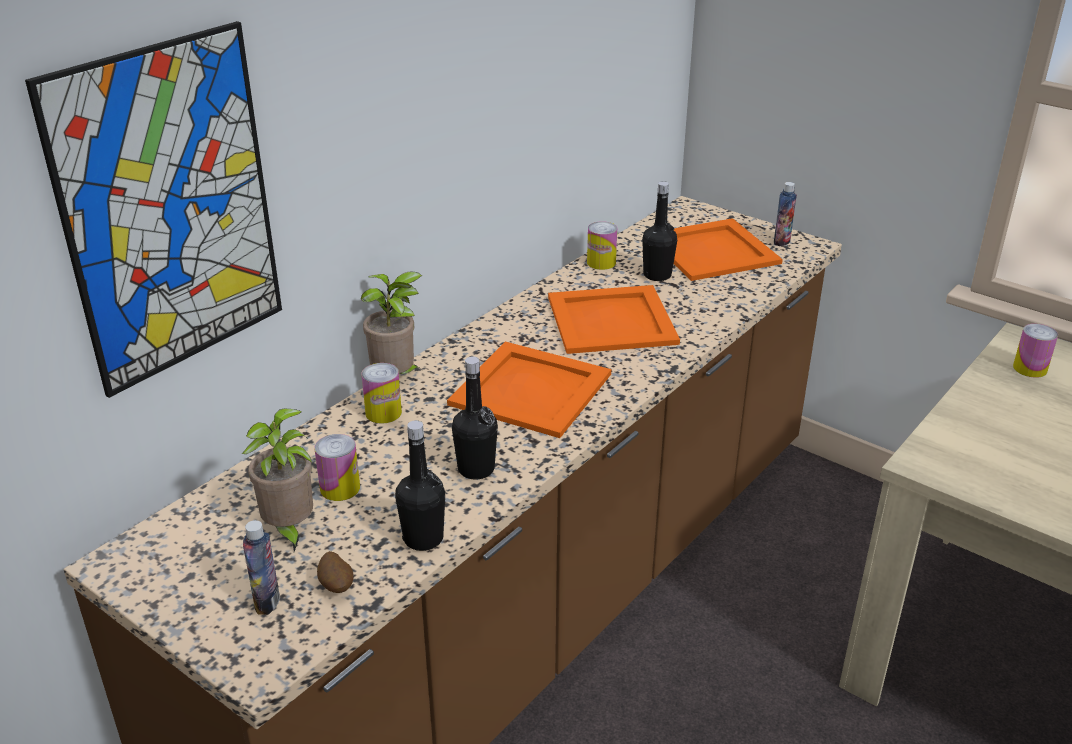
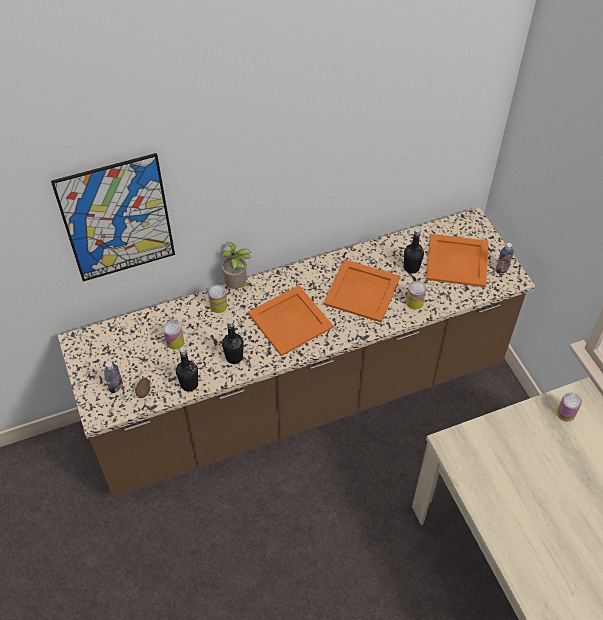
camera: 30 degrees right, 20 degrees up
potted plant [242,409,313,552] -> none
can [587,221,617,270] -> can moved to [406,281,426,309]

